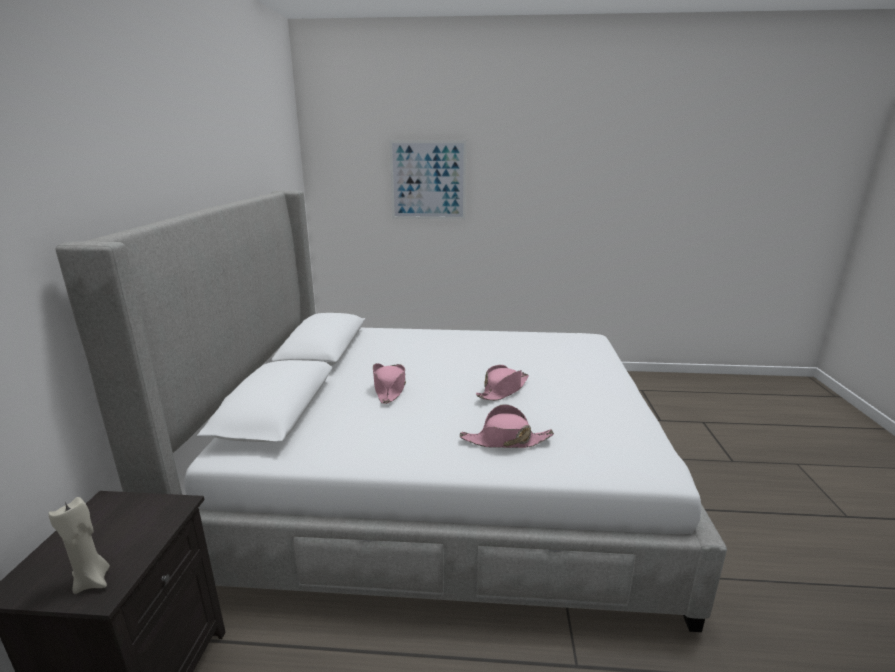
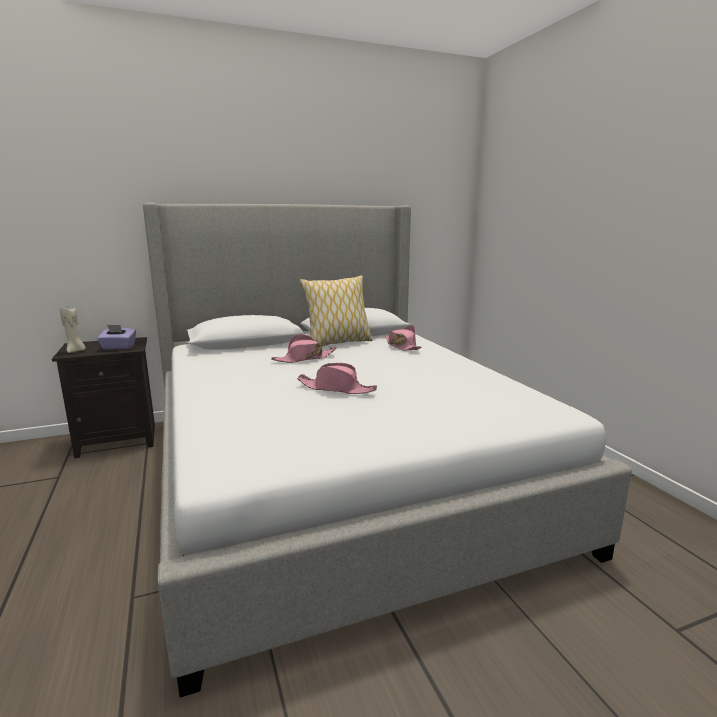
camera: 65 degrees right, 5 degrees down
picture [389,140,466,219] -> none
pink hat [460,404,554,448] -> pink hat moved to [386,325,421,351]
none -> purple tissue box [97,325,136,350]
none -> pillow [300,275,373,347]

